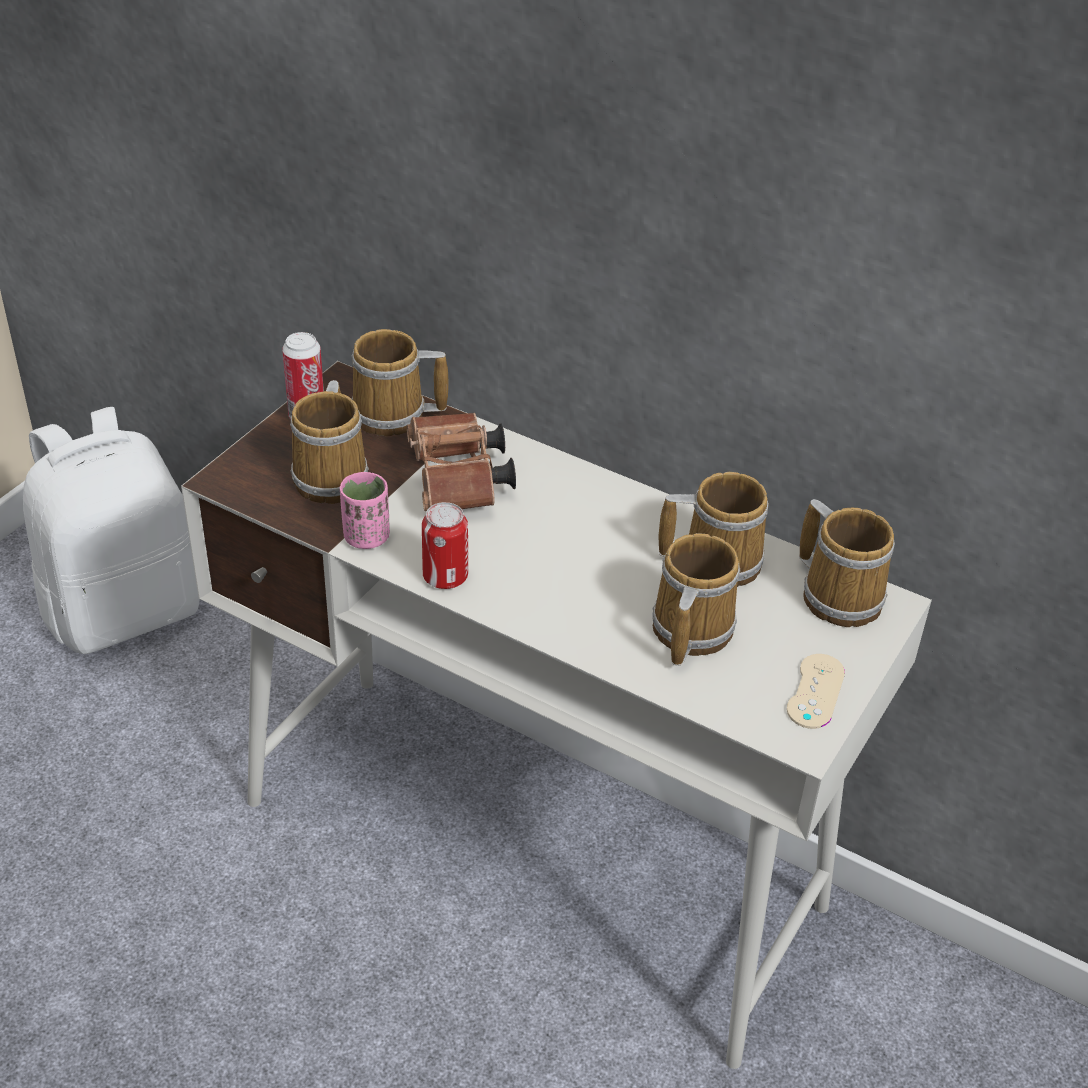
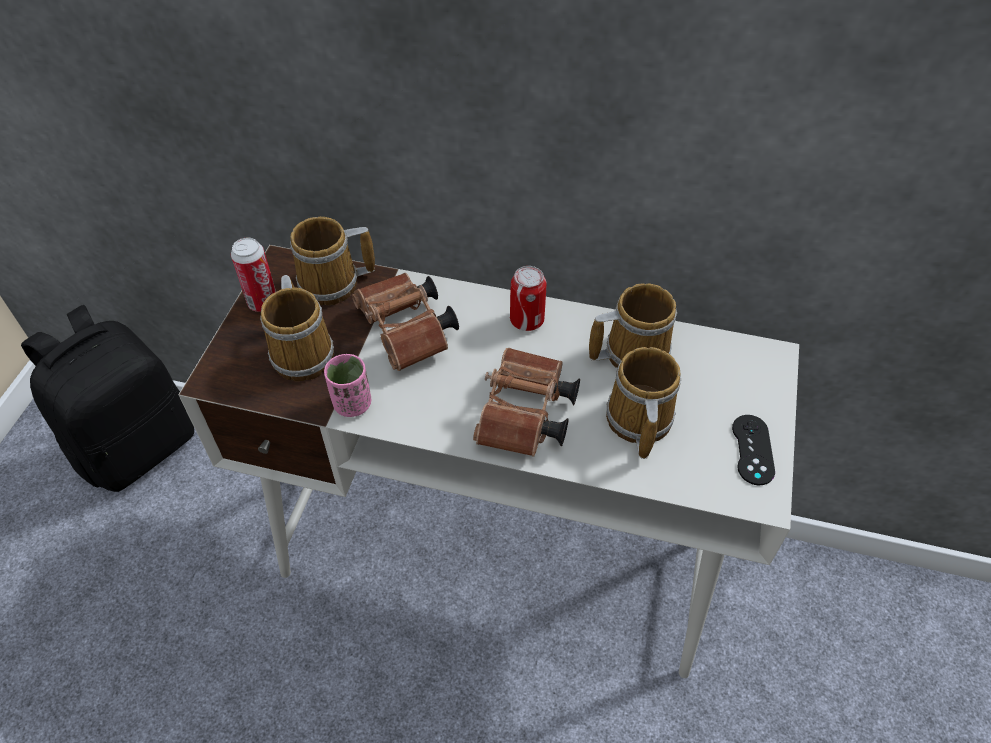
camera: 15 degrees left, 10 degrees up
white backpack [23,407,199,654] -> black backpack [21,305,194,492]
can [422,502,468,589] -> can moved to [510,266,547,331]
beige game controller [787,654,845,729] -> black game controller [732,415,775,485]
mug [799,499,895,627] -> none
none -> brown binoculars [473,348,580,457]

